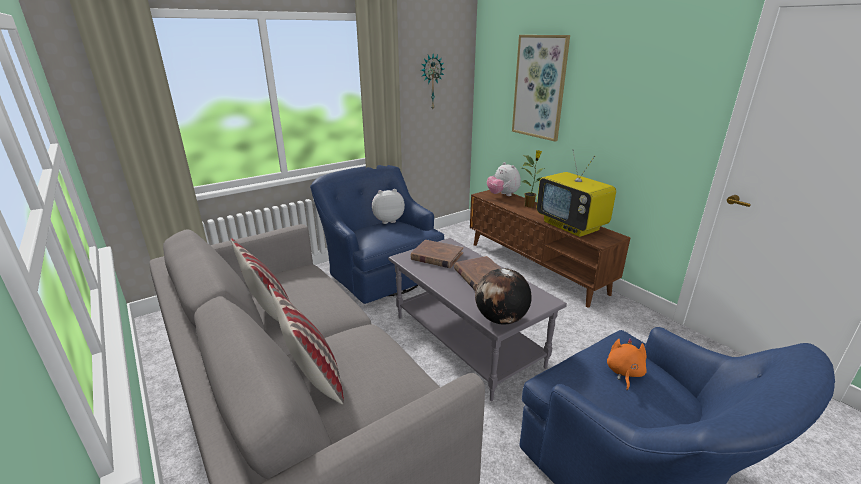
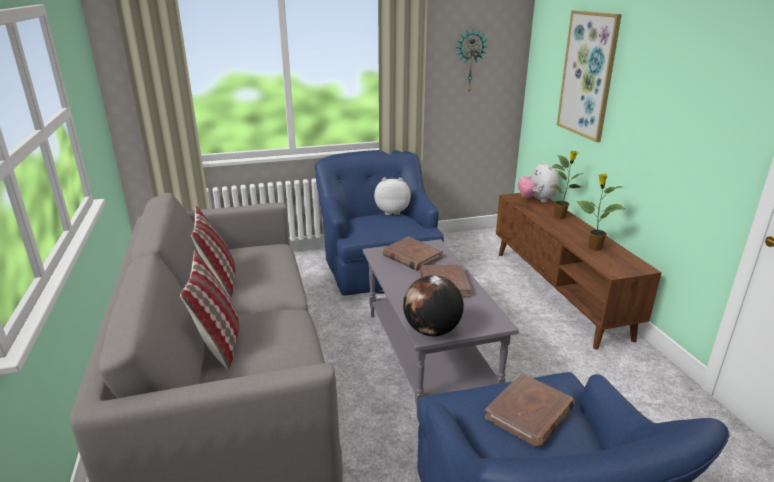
camera: 20 degrees right, 0 degrees up
television [537,149,616,237] -> potted plant [576,174,625,251]
orange plush toy [607,338,647,391] -> brown book [485,373,575,447]

